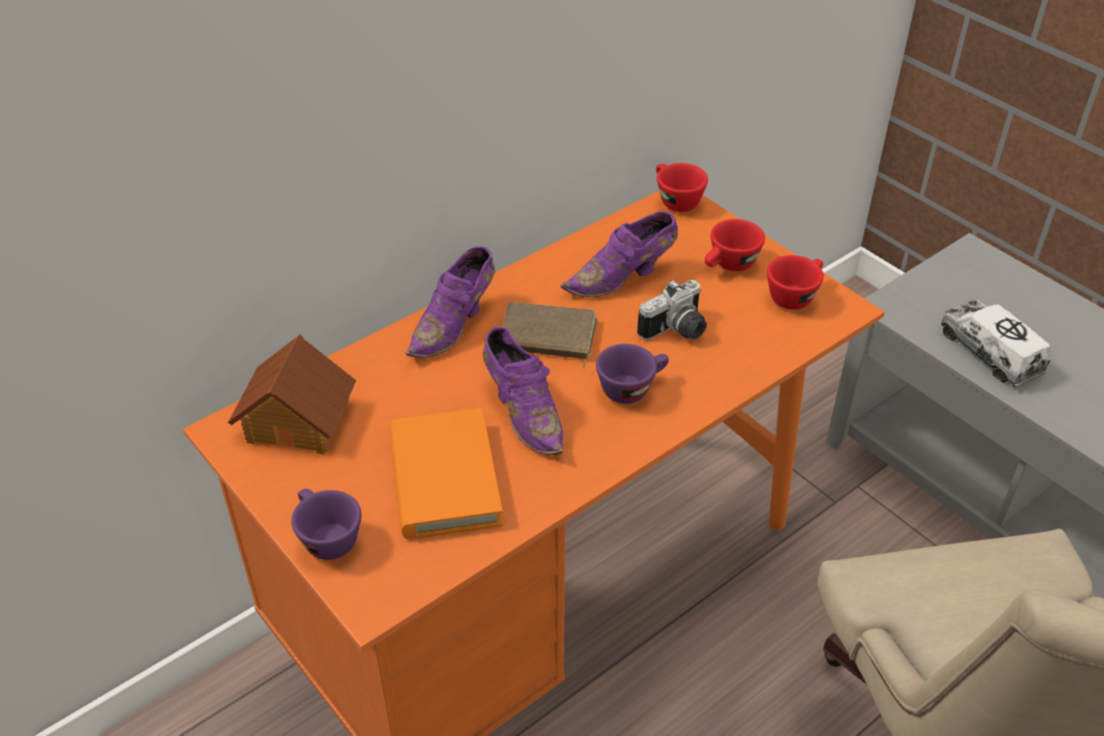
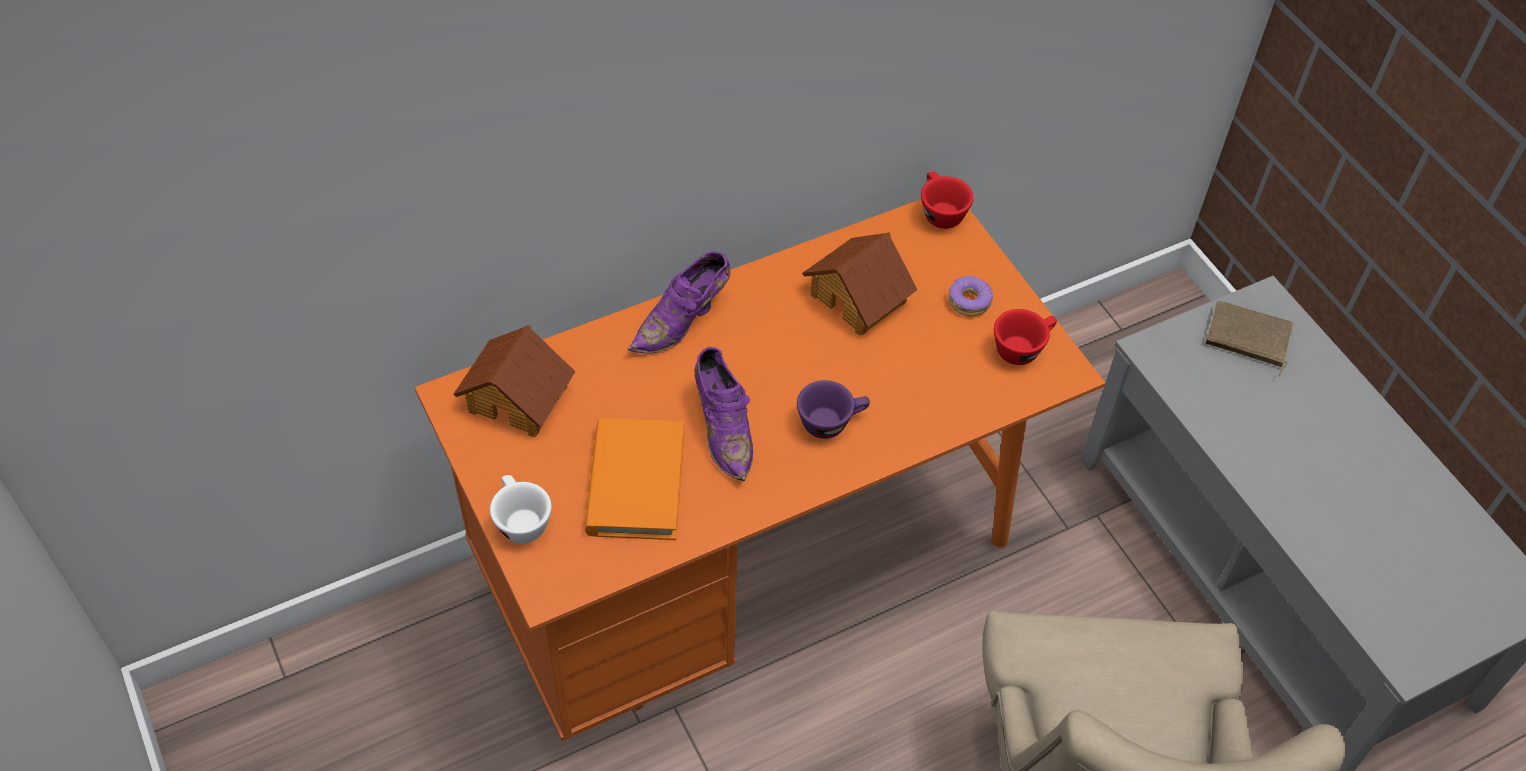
camera: 10 degrees right, 10 degrees up
purple cup [291,489,361,560] -> white cup [490,475,552,543]
brown book [502,302,598,368] -> brown book moved to [1205,301,1294,376]
purple shoe [560,211,678,297] -> toy house [802,232,917,336]
camera [637,280,707,340] -> none
red cup [705,219,765,271] -> donut [948,276,993,316]
toy truck [941,300,1051,387] -> none

